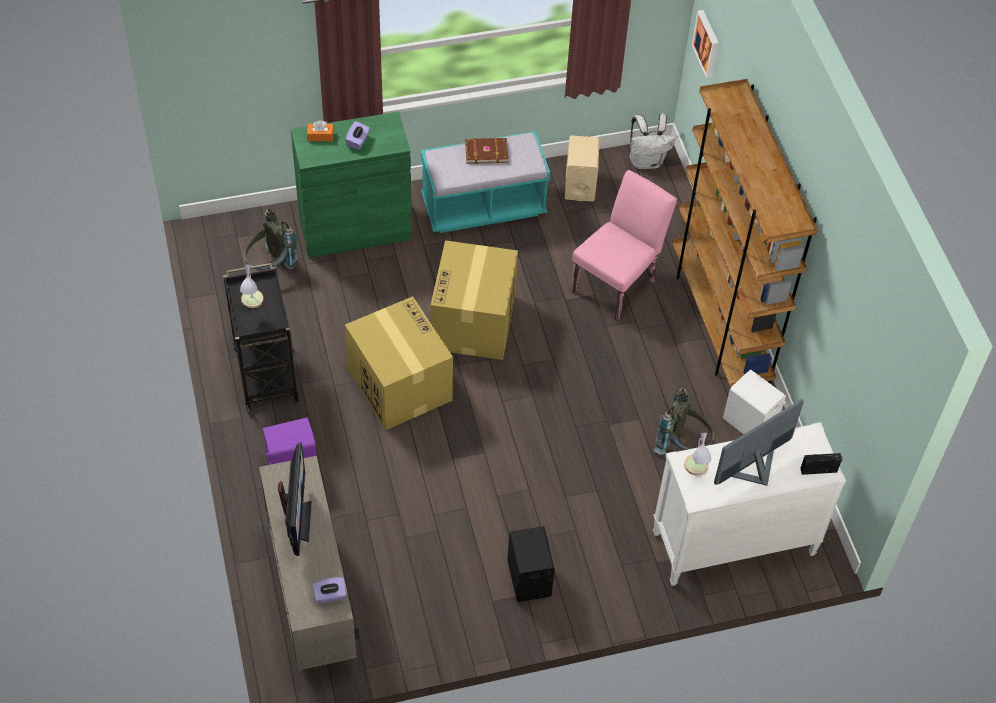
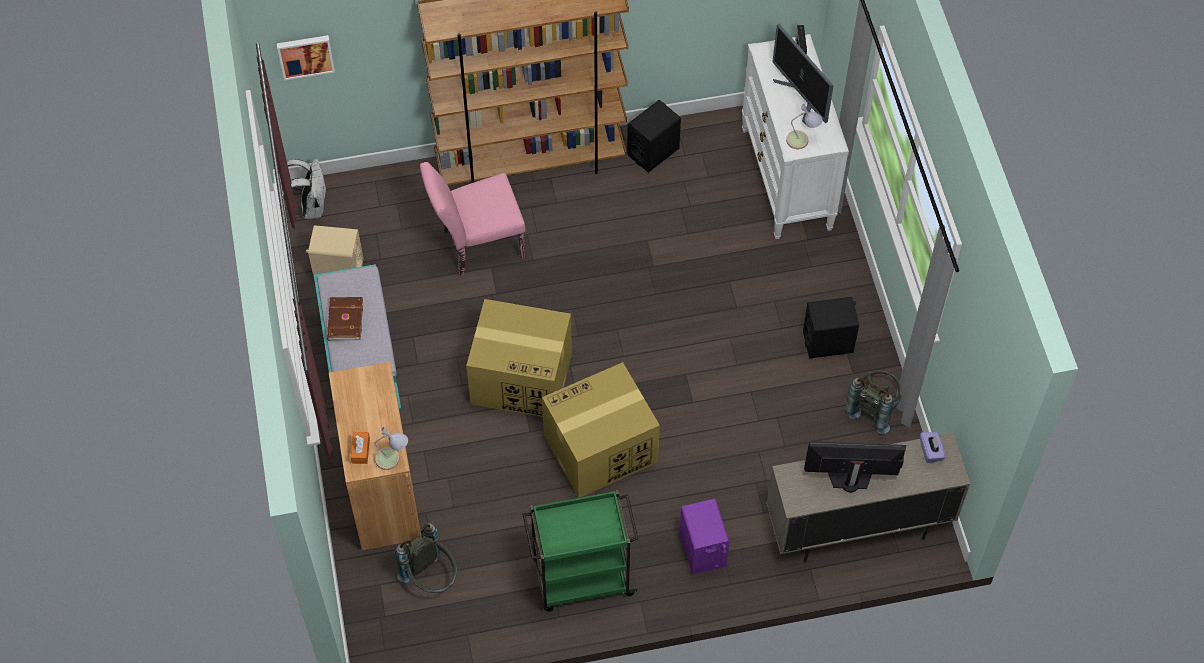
camera: 85 degrees left, 5 degrees up
black cart [223,263,299,411] -> green cart [522,490,638,612]
table lamp [240,265,264,308] -> table lamp moved to [375,427,408,470]
green cabinet [291,112,412,258] -> brown cabinet [329,362,421,550]
purple tissue box [345,121,370,150] -> none
pink chair [571,170,677,322] -> pink chair turned 60 degrees counterclockwise [420,162,526,276]
grey backpack [654,388,714,455] -> grey backpack moved to [845,370,901,434]
white speaker [723,370,786,434] -> black speaker [627,100,681,172]

